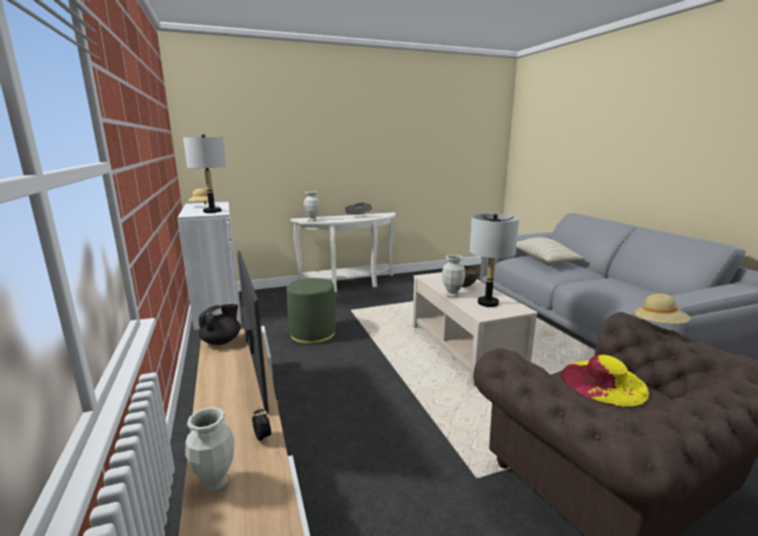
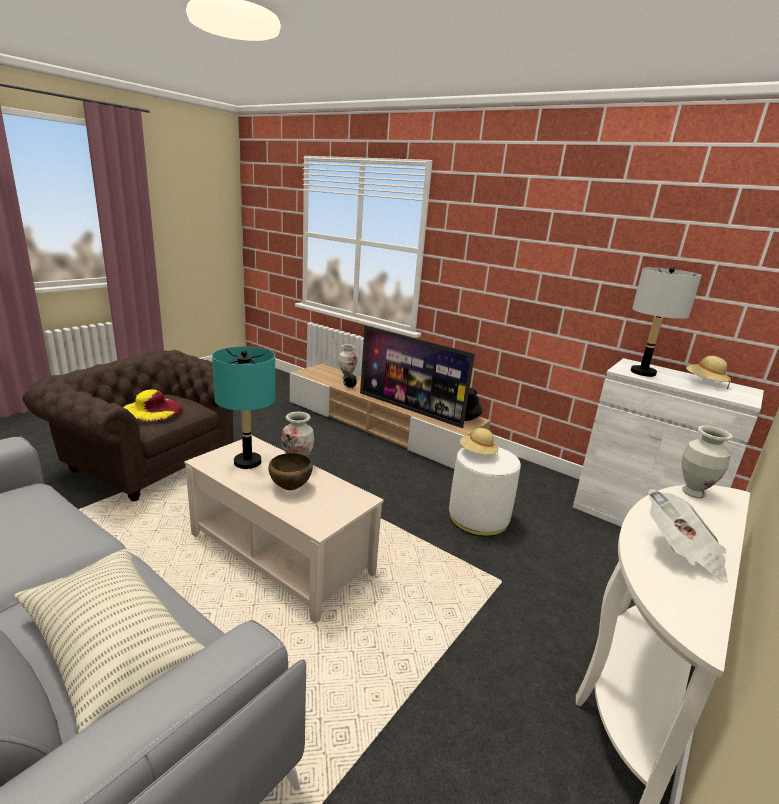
camera: 145 degrees right, 5 degrees up
green ottoman [287,278,336,344] -> white ottoman [449,447,521,537]
grey table lamp [470,214,519,307] -> turquoise table lamp [212,346,276,469]
beige hat [632,294,690,324] -> beige hat moved to [460,428,498,455]

